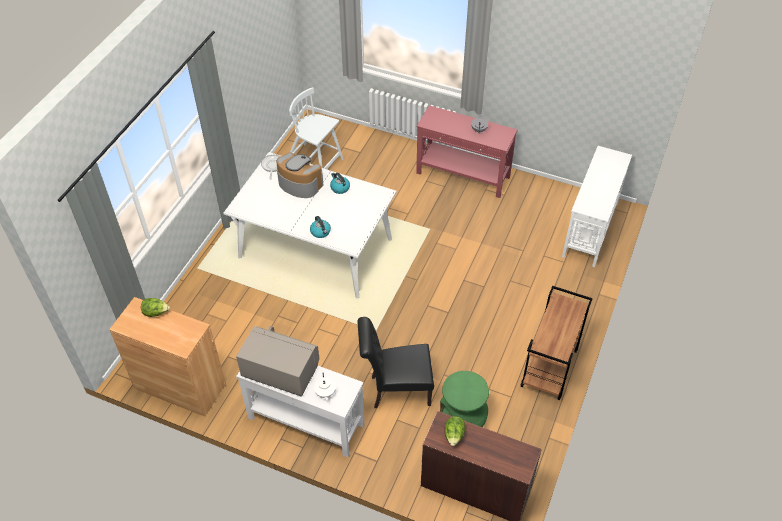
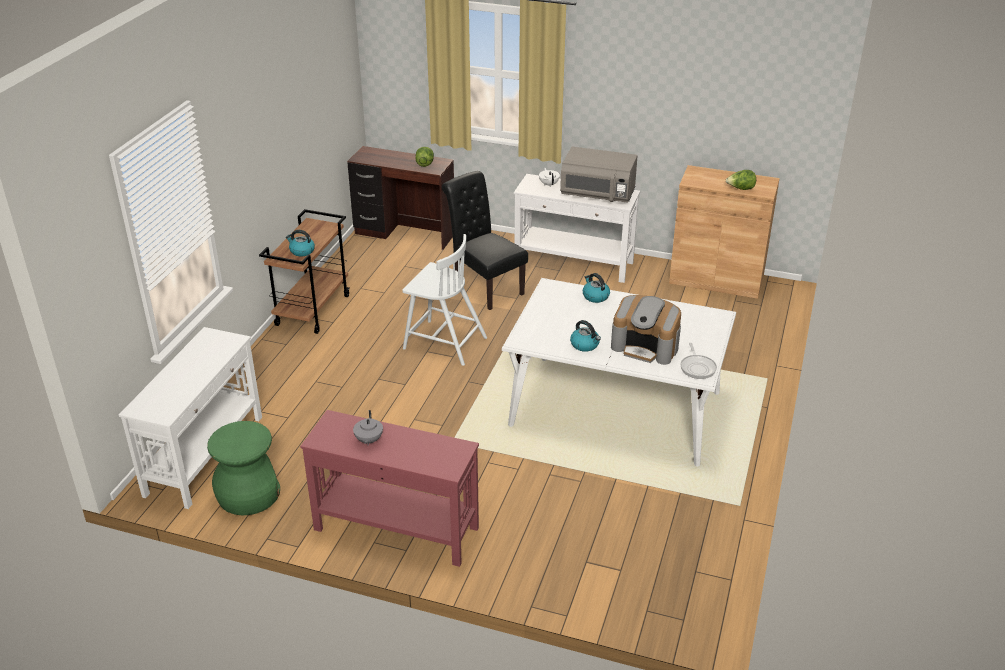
camera: 175 degrees right, 15 degrees down
white chair [289,87,344,169] -> white chair moved to [402,234,487,366]
black chair [357,317,434,408] -> black chair turned 120 degrees counterclockwise [442,171,528,310]
green stool [440,371,489,427] -> green stool moved to [207,421,280,515]
none -> kettle [286,230,315,256]

